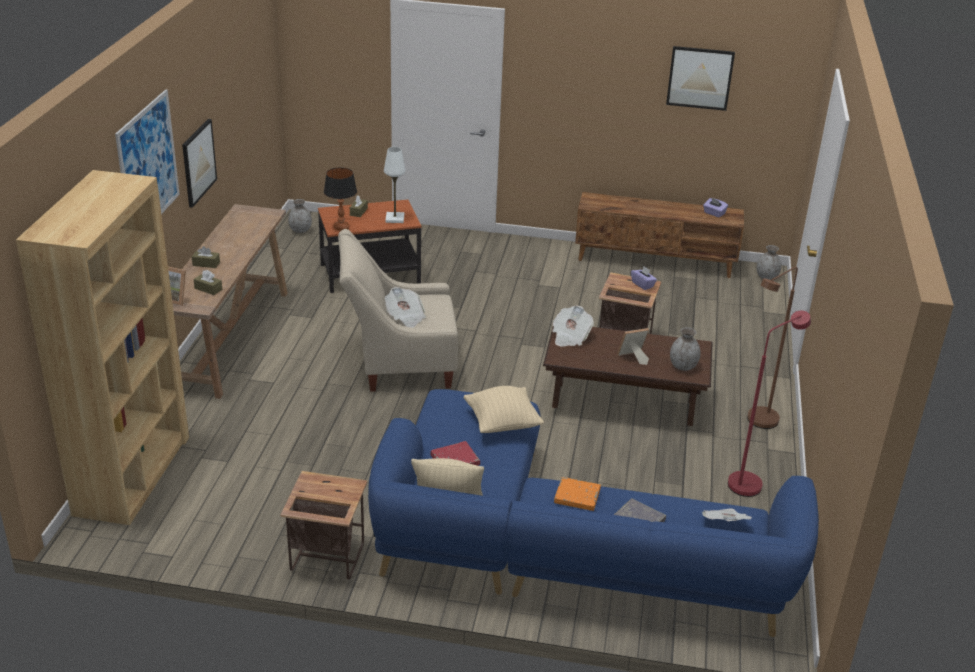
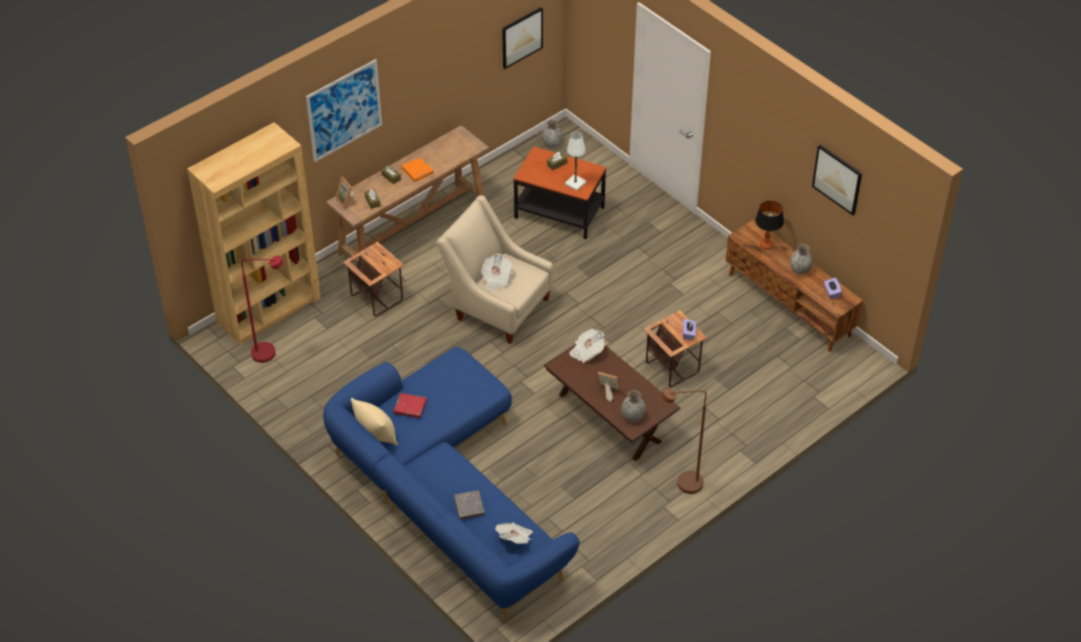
camera: 40 degrees right, 15 degrees up
picture [182,119,217,208] -> picture moved to [502,7,543,69]
side table [280,471,368,580] -> side table moved to [343,242,404,317]
table lamp [324,167,357,231] -> table lamp moved to [755,201,784,250]
beige pillow [464,386,544,433] -> none
orange book [554,477,601,511] -> orange book moved to [401,157,434,182]
red floor lamp [728,311,811,497] -> red floor lamp moved to [241,256,284,363]
grey vase [757,245,782,280] -> grey vase moved to [790,244,813,275]

